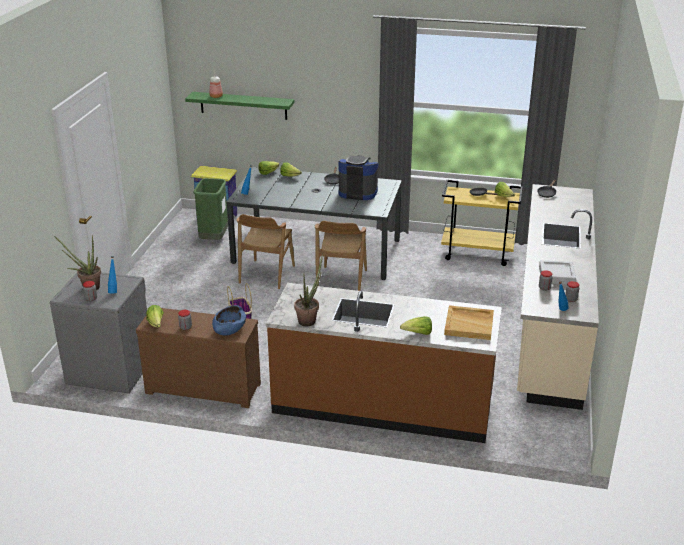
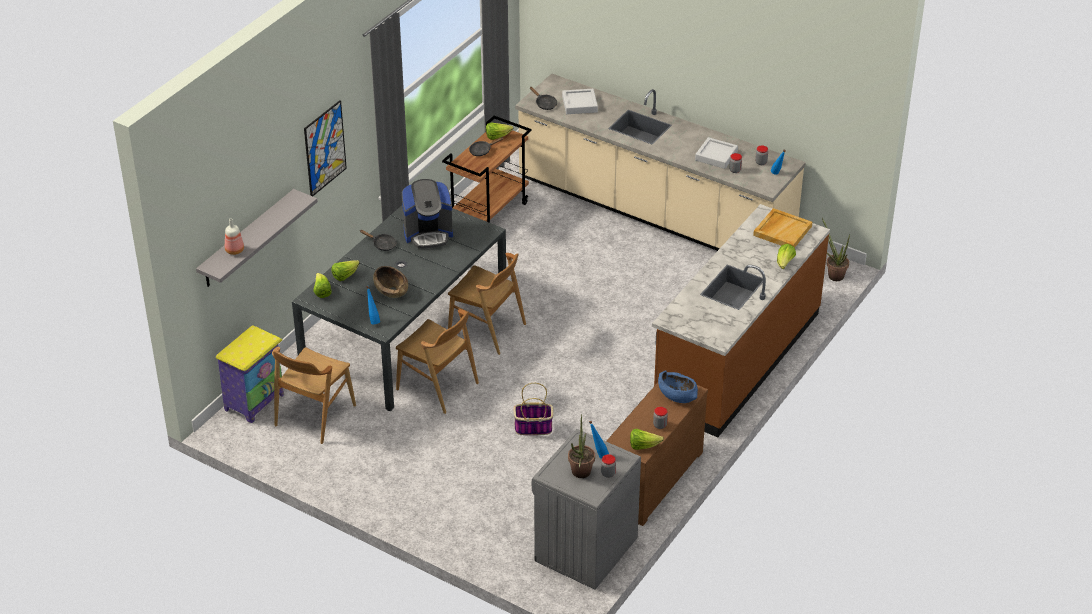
camera: 70 degrees left, 10 degrees up
green shelf [185,92,295,120] -> grey shelf [196,189,318,287]
green trash can [193,178,228,240] -> brown chair [272,347,356,444]
potted plant [294,254,323,327] -> potted plant moved to [822,218,850,281]
coffee machine [338,155,378,200] -> coffee machine turned 135 degrees counterclockwise [402,179,453,249]
yellow cart [441,180,523,266] -> brown cart [442,116,532,223]
none -> picture [304,100,347,196]
none -> brown bowl [373,266,408,298]
none -> grey tray [562,89,598,114]

